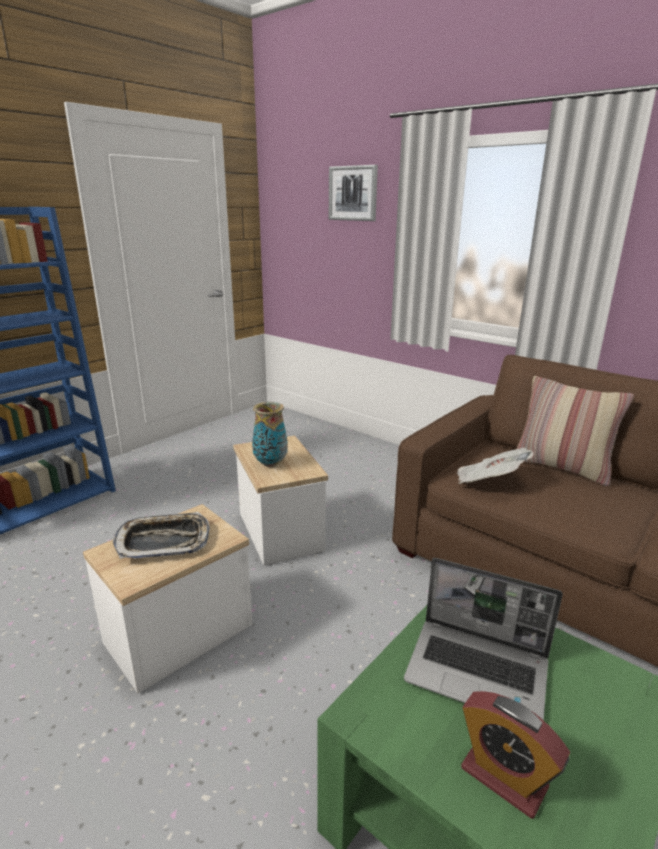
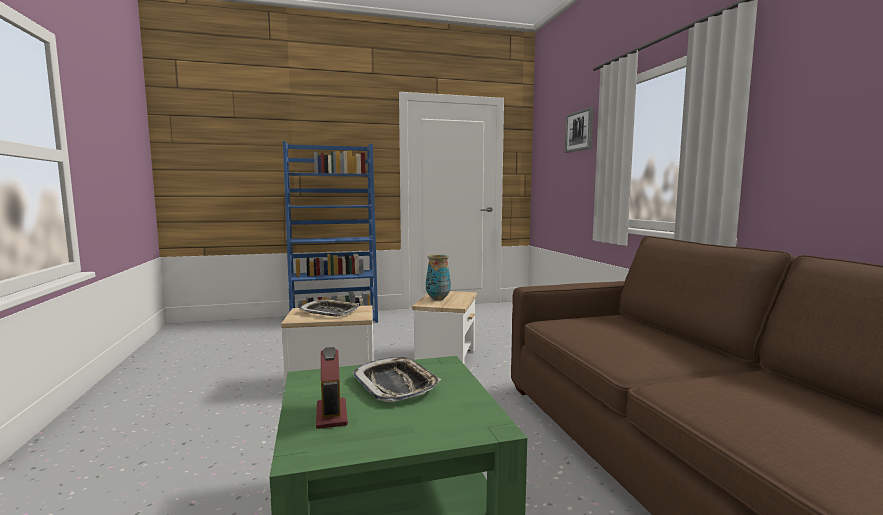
camera: 35 degrees right, 15 degrees down
laptop [404,558,563,721] -> tray [353,357,442,402]
newspaper [457,448,533,484] -> none
pillow [516,376,634,486] -> none

